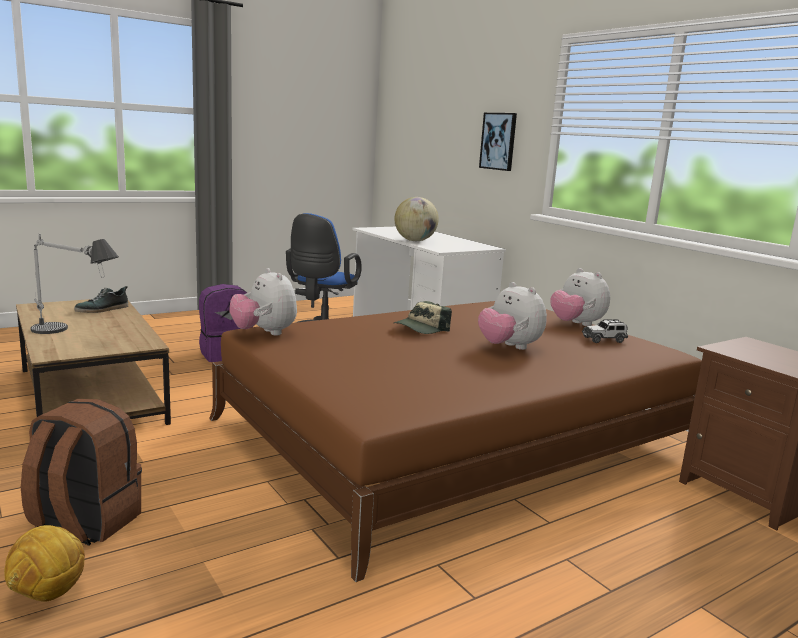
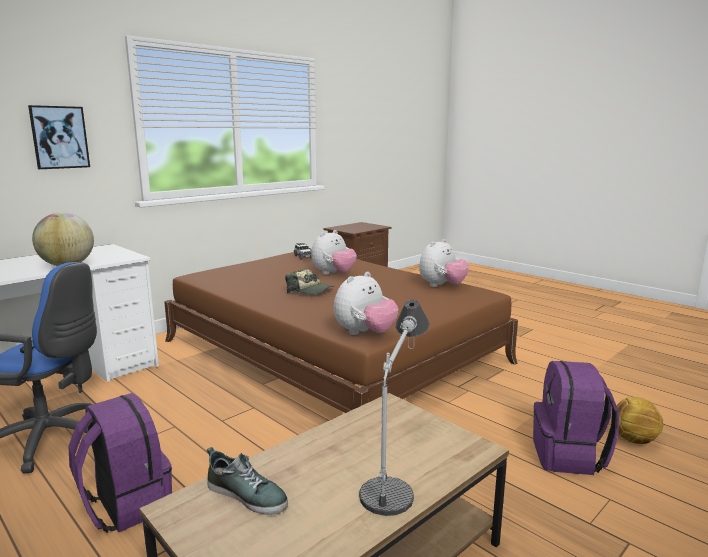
camera: 100 degrees left, 0 degrees up
brown backpack [21,399,142,546] -> purple backpack [533,361,619,475]
plush toy [550,268,610,326] -> plush toy moved to [419,239,469,287]

